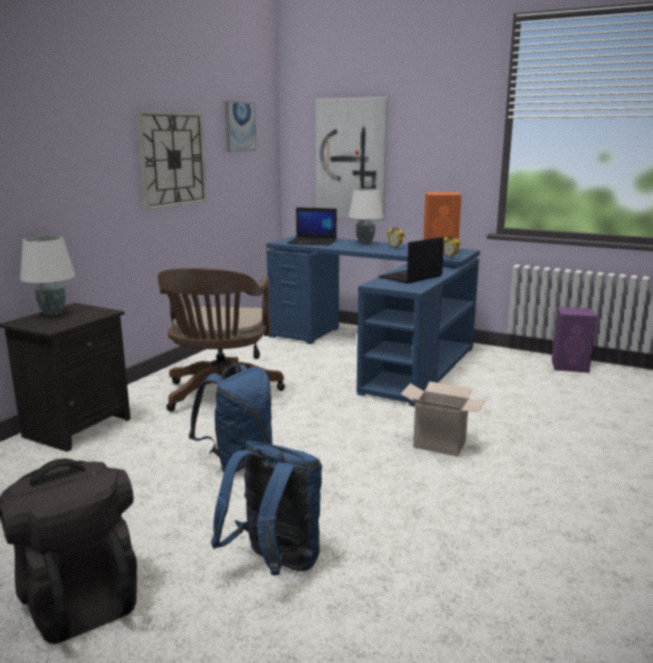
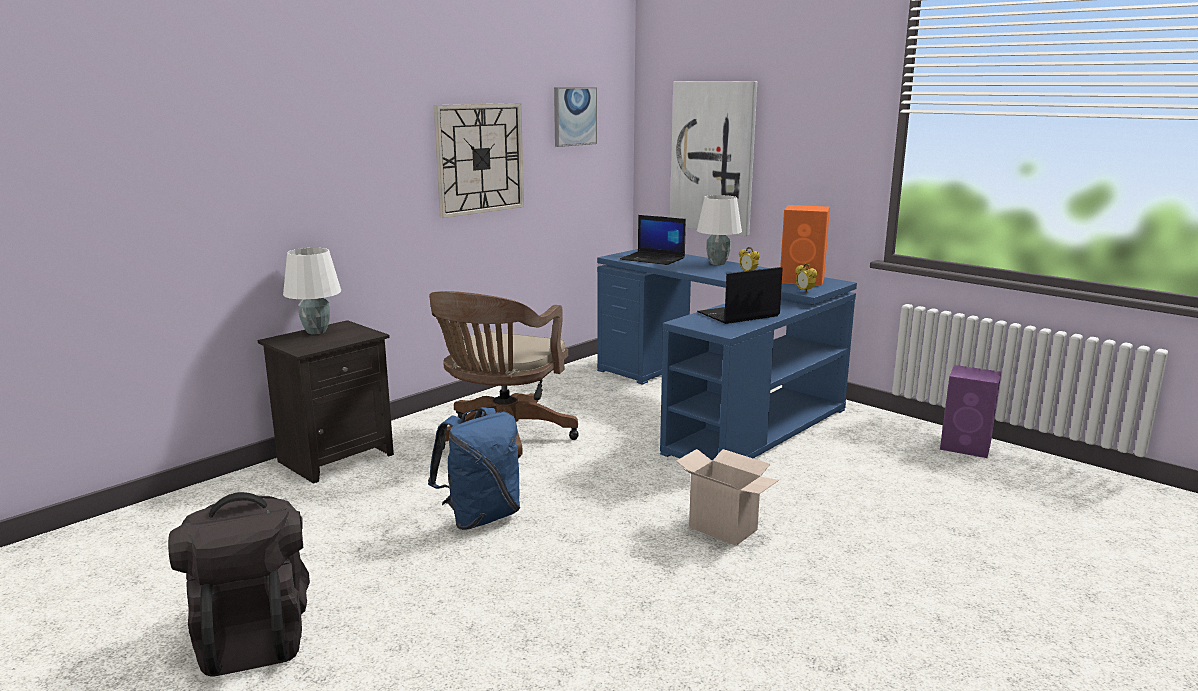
camera: 15 degrees right, 0 degrees up
blue backpack [211,441,322,576] -> none

